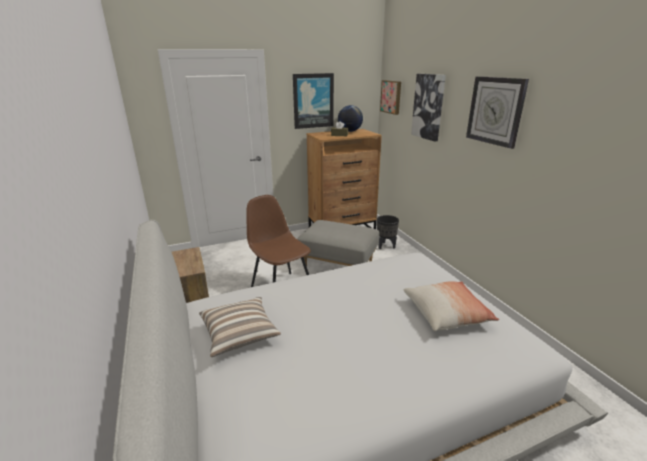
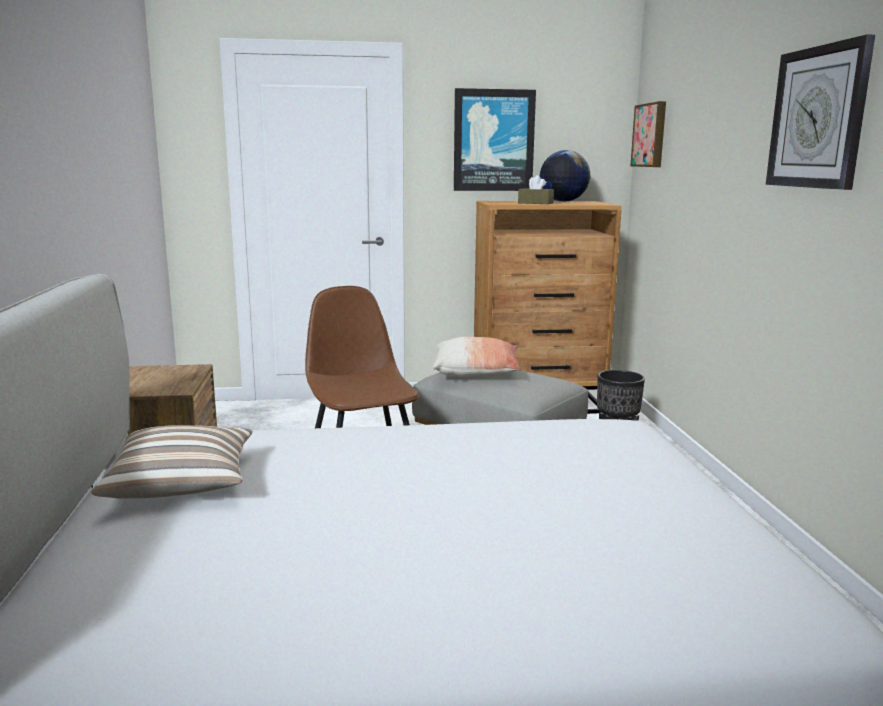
camera: 15 degrees right, 10 degrees down
pillow [403,281,500,331] -> pillow moved to [433,337,521,377]
picture [411,74,446,142] -> none

